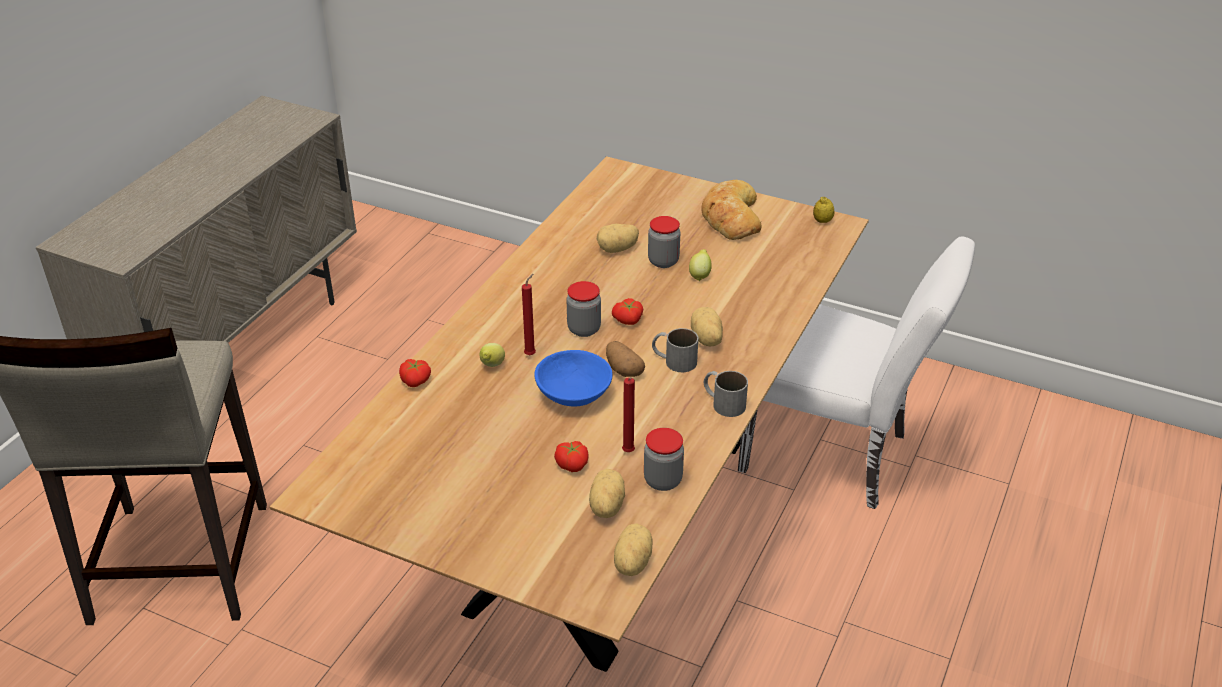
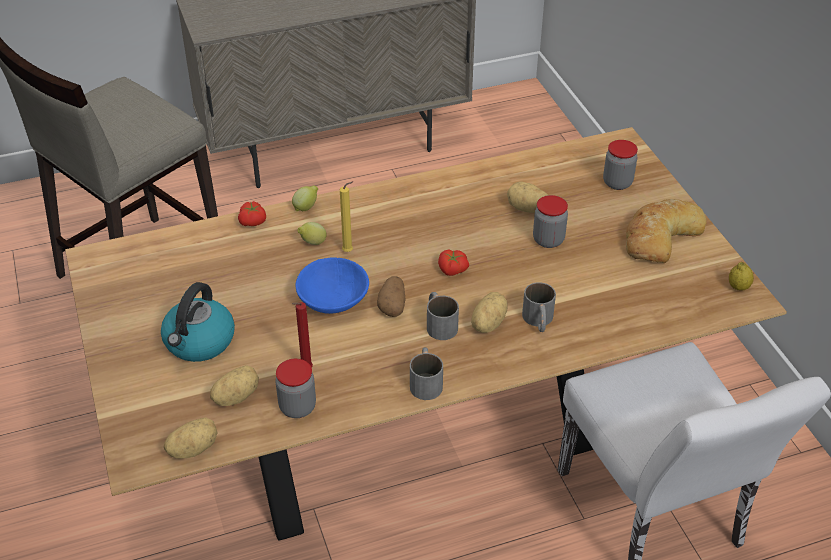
camera: 45 degrees right, 5 degrees up
red candle [522,274,536,355] -> yellow candle [340,181,354,252]
tomato [554,441,589,472] -> none
jar [567,281,601,337] -> jar moved to [603,140,638,190]
lemon [689,249,712,281] -> lemon moved to [292,185,318,211]
none -> kettle [161,282,235,362]
none -> grey mug [522,282,556,332]

